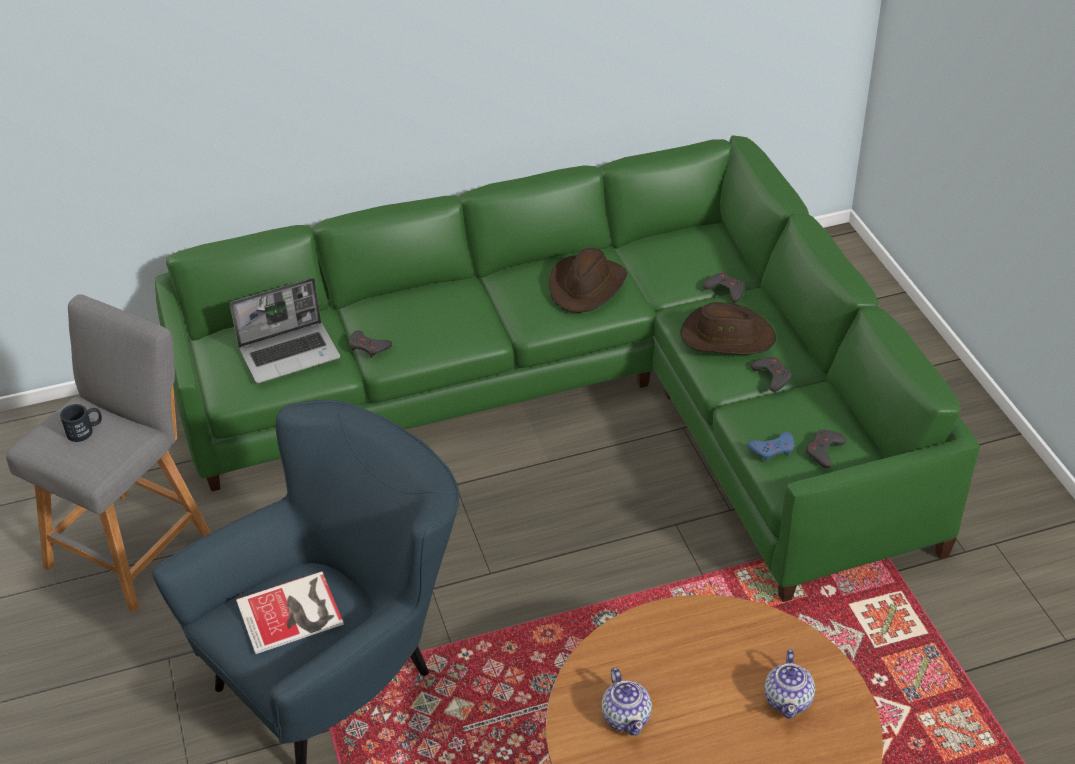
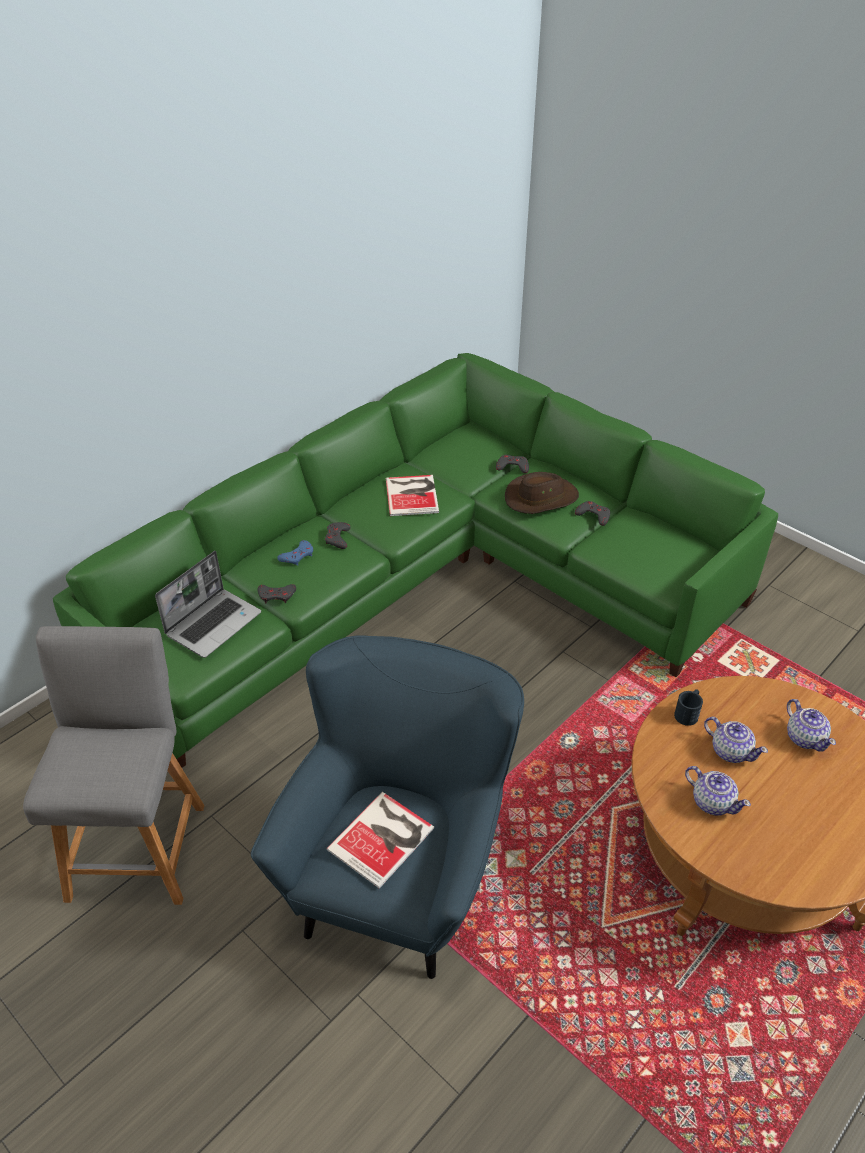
camera: 30 degrees left, 0 degrees up
black mug [60,404,102,442] -> black mug moved to [674,689,703,726]
brown hat [549,248,627,313] -> book [386,475,439,516]
blue game controller [747,431,795,461] -> blue game controller moved to [277,540,313,566]
grey game controller [806,430,846,468] -> grey game controller moved to [325,522,350,549]
none -> teapot [704,717,768,763]

